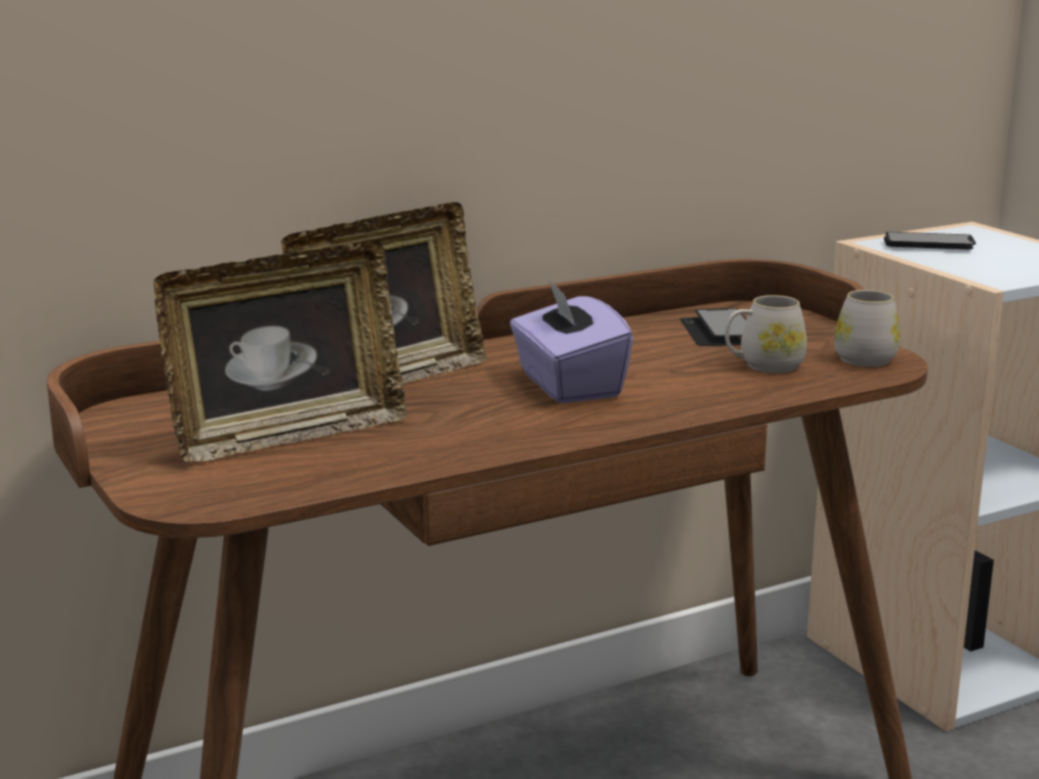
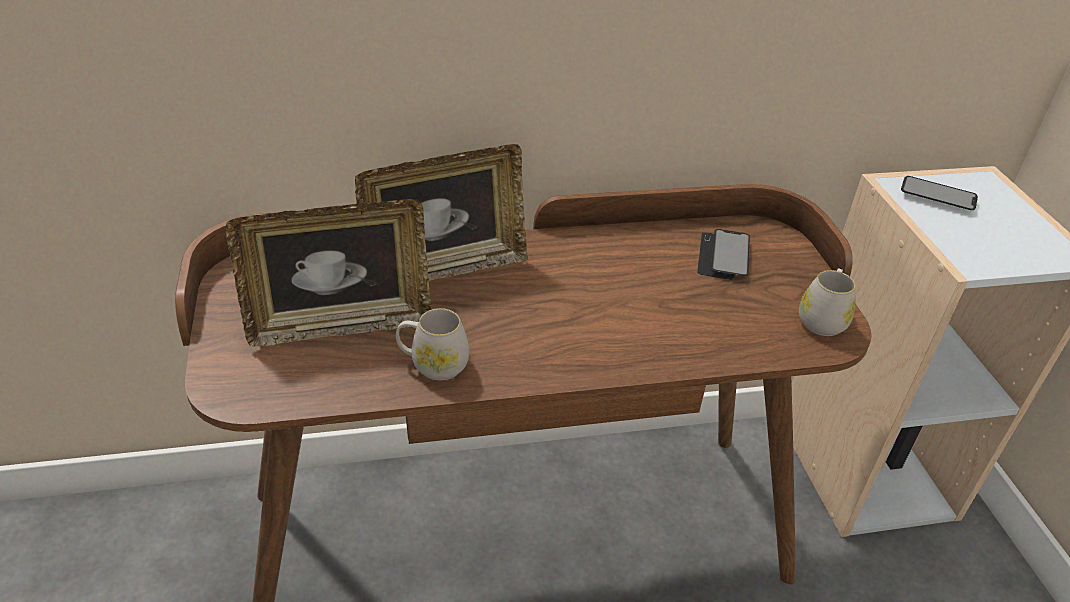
camera: 15 degrees right, 20 degrees up
purple tissue box [510,279,633,404] -> none
white mug [725,295,807,373] -> white mug moved to [396,308,469,380]

